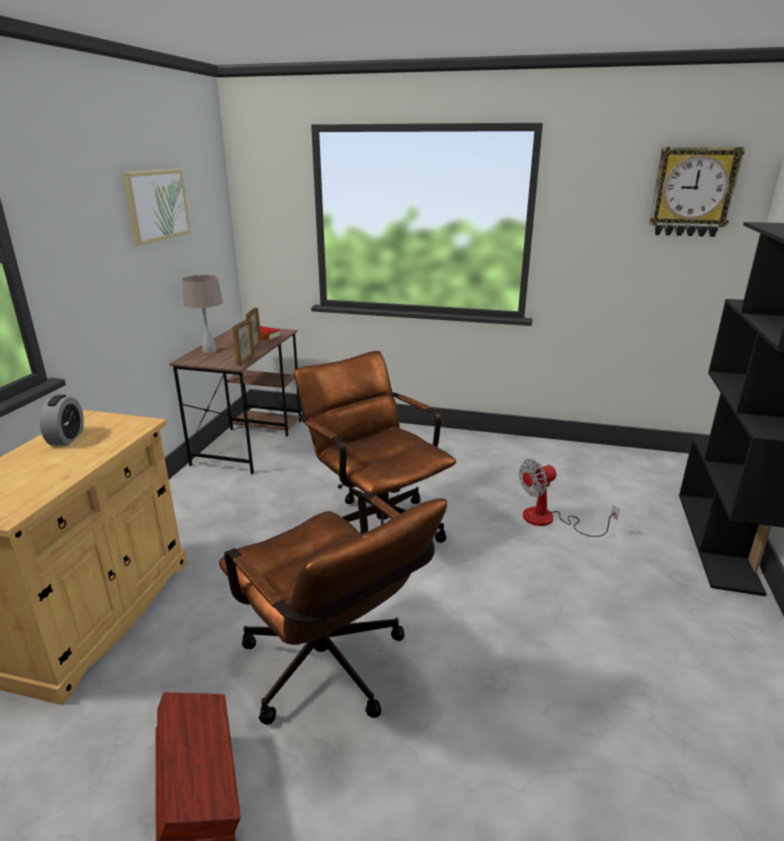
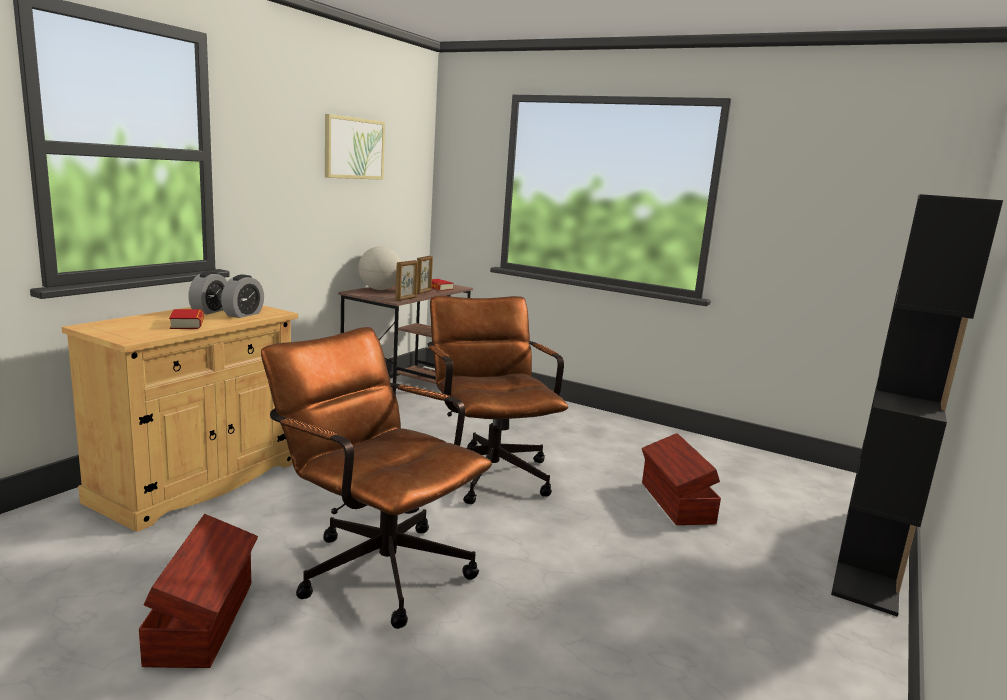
camera: 15 degrees right, 10 degrees down
beige table lamp [182,275,223,353] -> globe [358,246,401,290]
brown office chair [219,491,447,725] -> brown office chair turned 150 degrees clockwise [261,327,492,629]
fan [519,459,619,537] -> brown storage box [642,433,721,525]
wall clock [649,147,745,237] -> none
none -> book [169,309,204,329]
none -> alarm clock [221,274,264,318]

